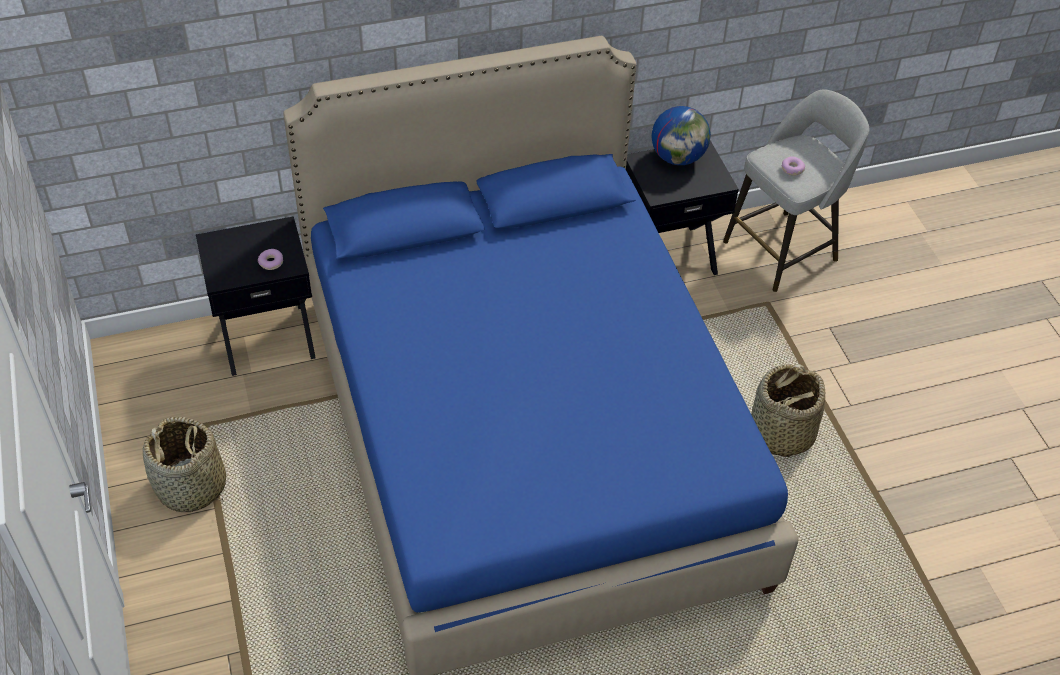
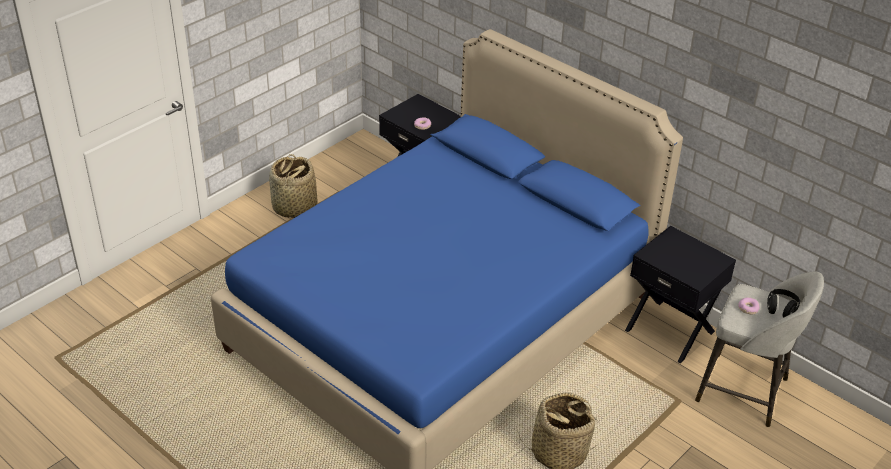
camera: 60 degrees right, 10 degrees down
globe [651,106,711,165] -> none
none -> black headphones [767,289,800,317]

